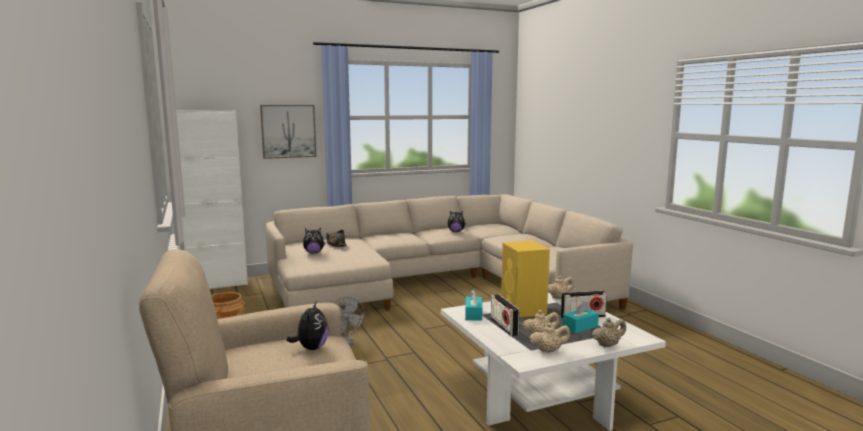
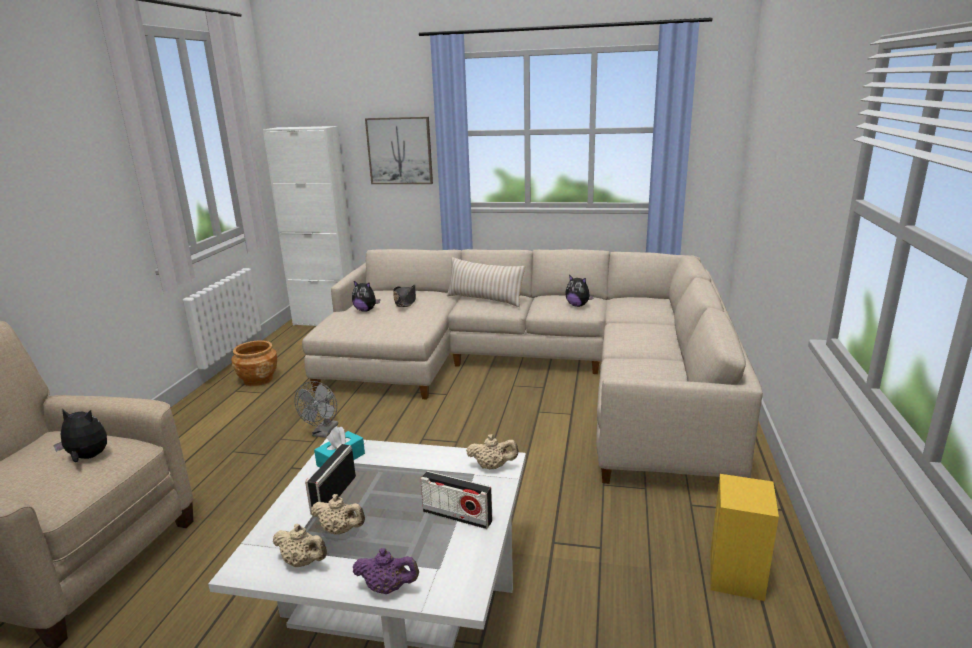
camera: 35 degrees right, 10 degrees up
plush toy [287,302,328,350] -> plush toy turned 120 degrees counterclockwise [53,409,107,462]
yellow speaker [501,240,550,317] -> yellow speaker moved to [710,474,779,601]
turquoise tissue box [563,301,599,333] -> none
beige teapot [592,318,626,348] -> purple teapot [353,548,419,594]
none -> beige pillow [447,257,525,307]

